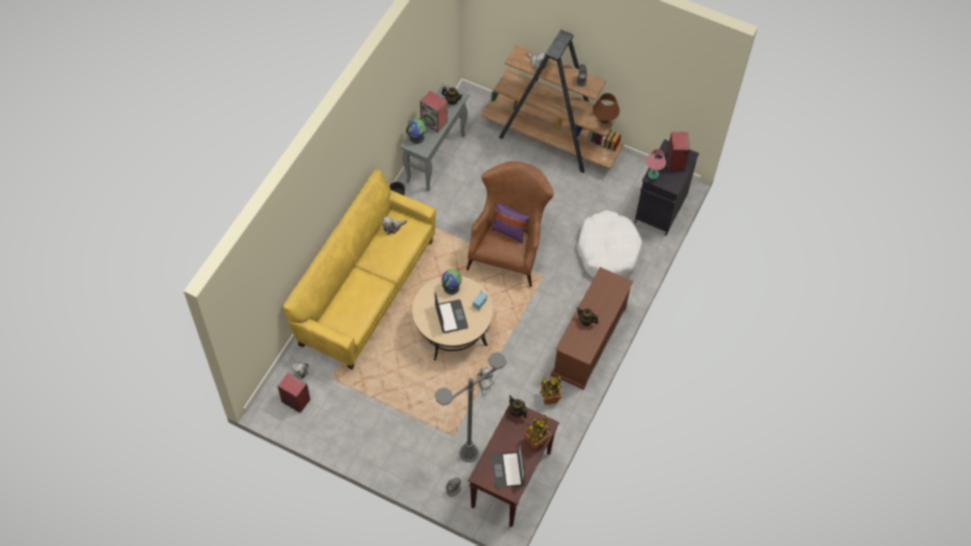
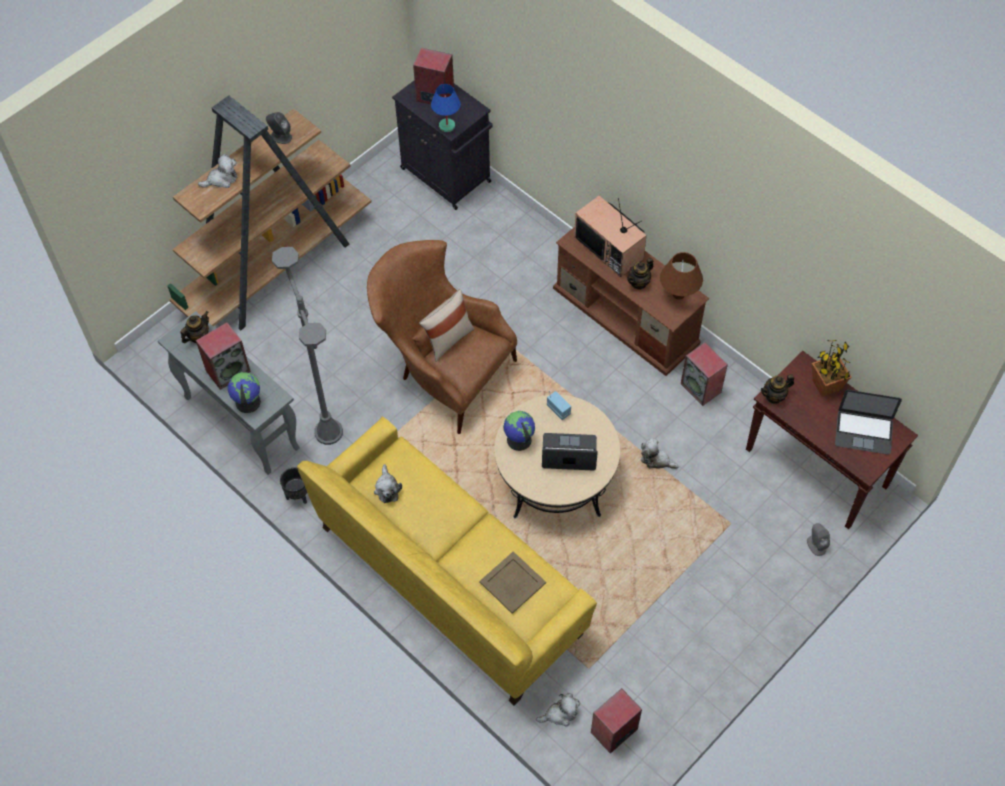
camera: 70 degrees left, 0 degrees up
grey floor lamp [434,352,507,462] -> grey floor lamp moved to [272,247,343,445]
purple pillow [491,202,530,243] -> beige pillow [419,289,474,362]
potted plant [540,374,562,405] -> speaker [681,342,728,406]
white dog bed [577,210,642,278] -> none
brown table lamp [593,93,620,124] -> brown table lamp moved to [660,252,703,300]
pink table lamp [646,149,666,179] -> blue table lamp [431,84,461,132]
none -> beige tray [479,551,546,614]
none -> television [574,196,647,277]

